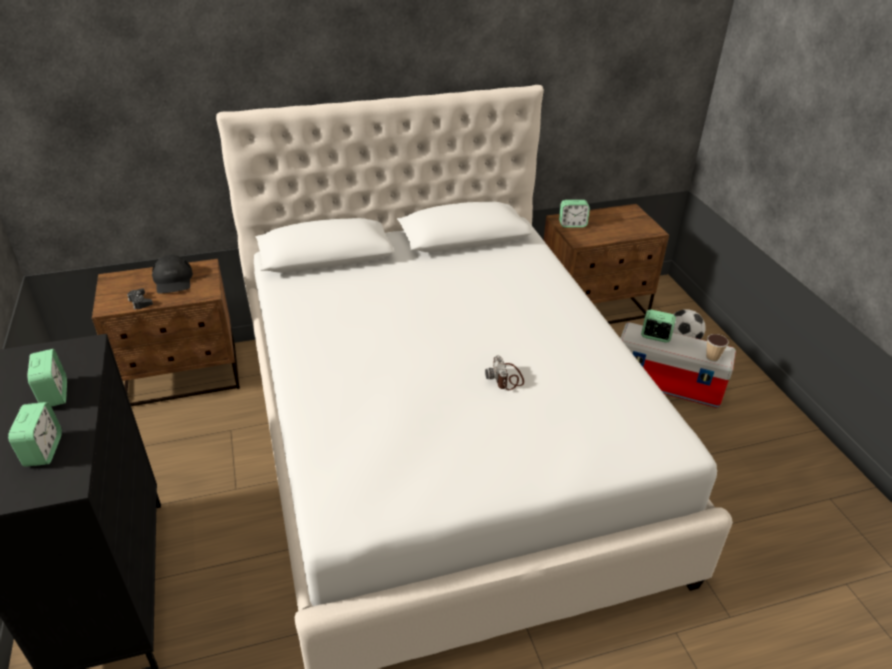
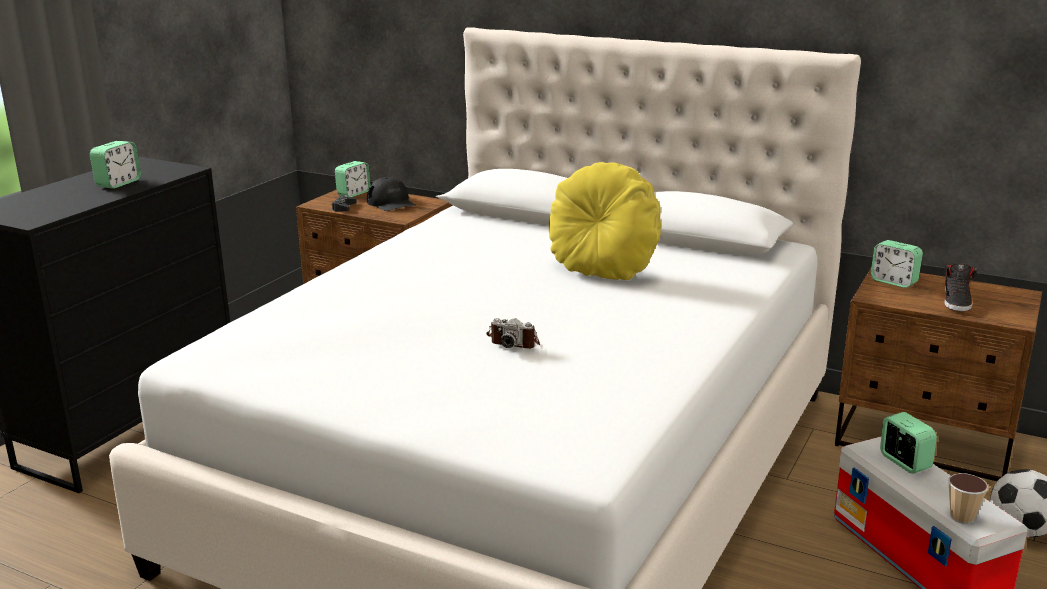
camera: 45 degrees right, 15 degrees down
alarm clock [8,402,62,467] -> alarm clock moved to [335,161,371,197]
black cap [152,255,193,293] -> black cap turned 60 degrees counterclockwise [367,177,416,211]
camera [485,355,524,390] -> camera turned 105 degrees counterclockwise [486,318,540,349]
none -> yellow pillow [549,162,661,280]
none -> black shoe [944,263,977,312]

